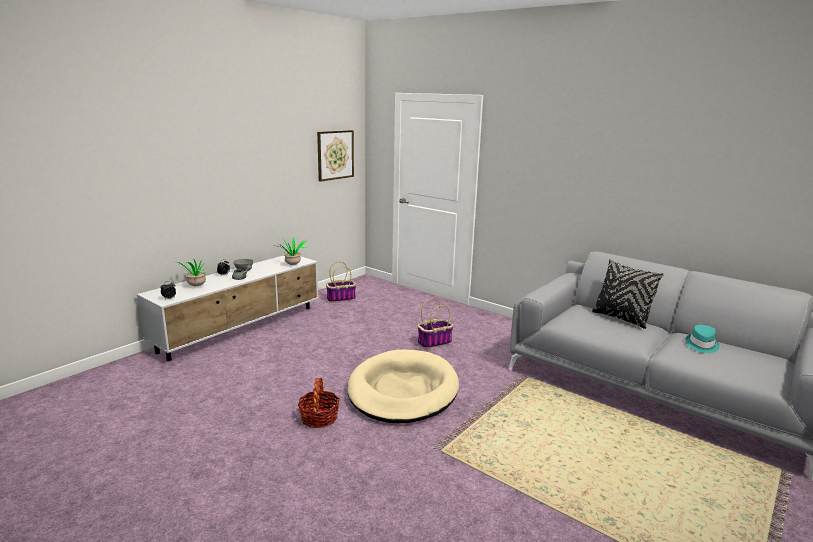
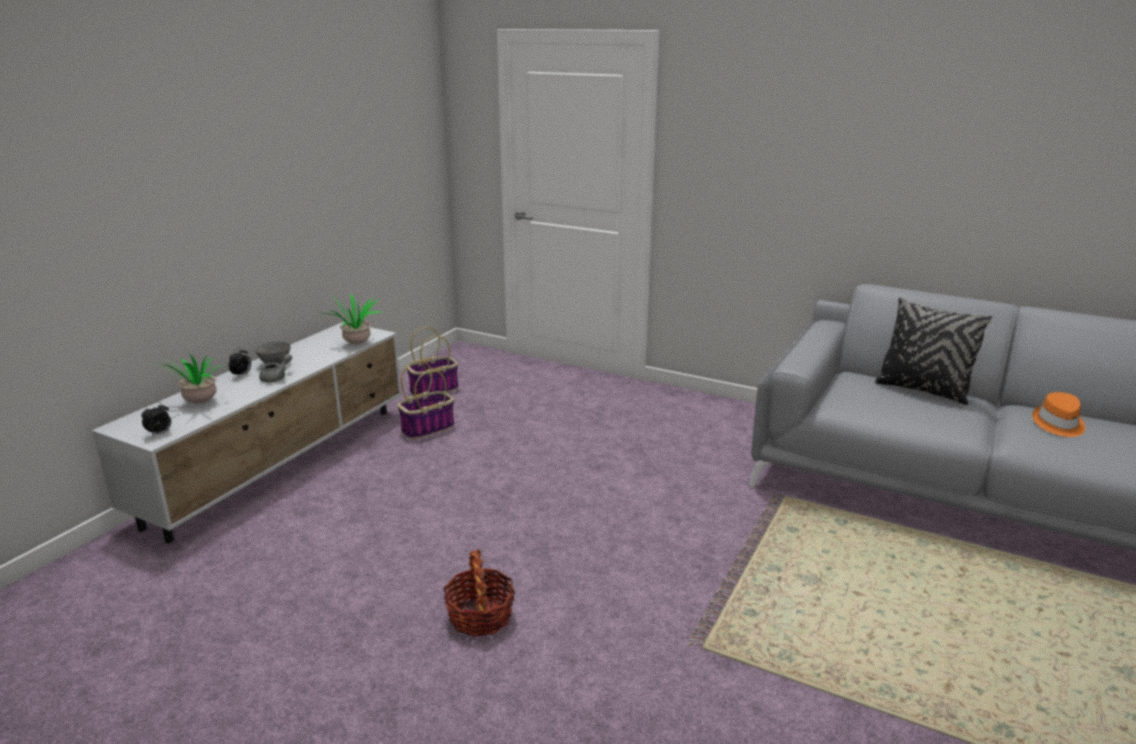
camera: 10 degrees left, 5 degrees up
picture [317,130,354,182] -> none
beige dog bed [347,349,459,423] -> none
basket [418,298,453,349] -> basket moved to [397,360,454,440]
turquoise hat [685,325,719,353] -> orange hat [1032,392,1085,437]

